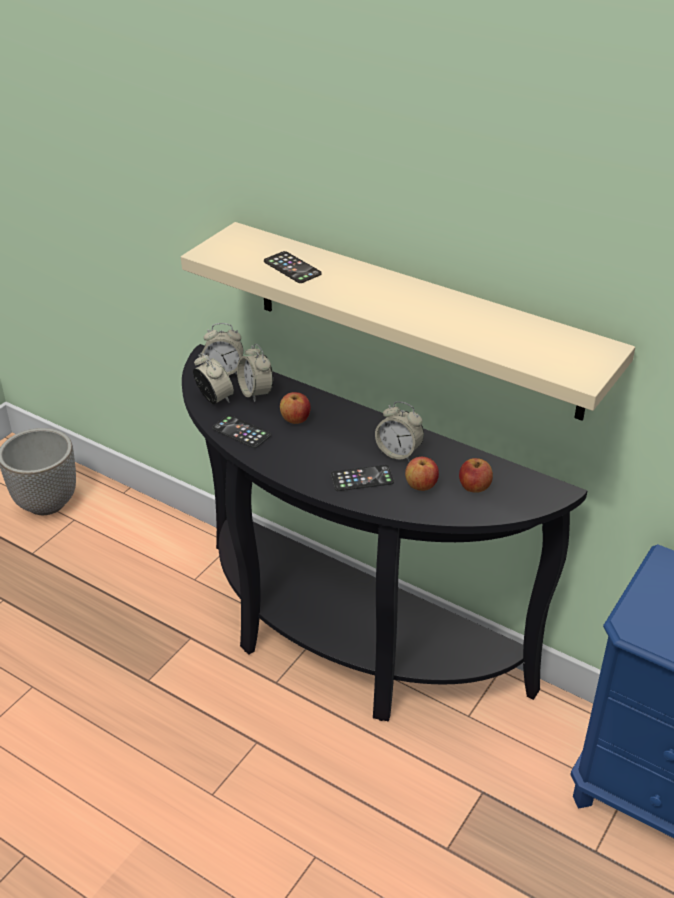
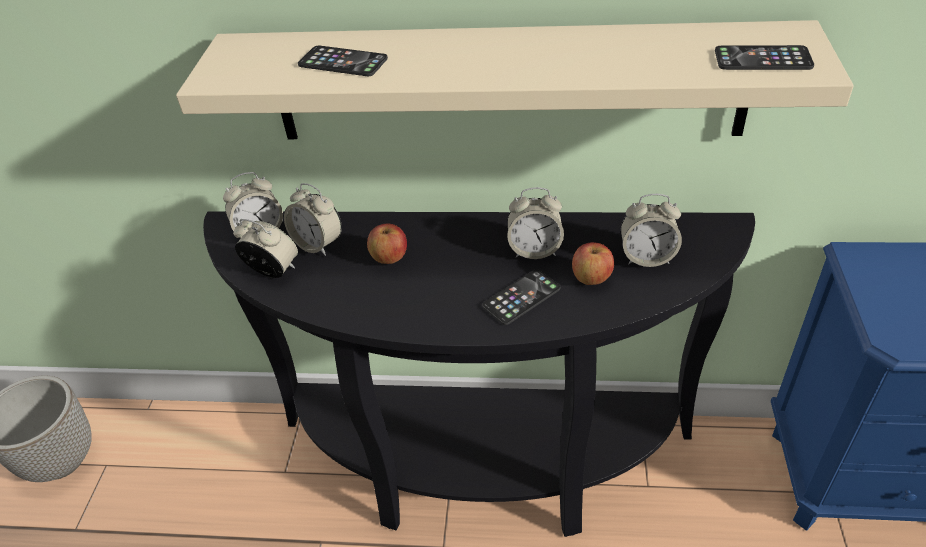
camera: 25 degrees left, 5 degrees up
phone [212,415,271,448] -> phone moved to [715,45,814,70]
apple [459,458,493,492] -> alarm clock [621,194,682,267]

